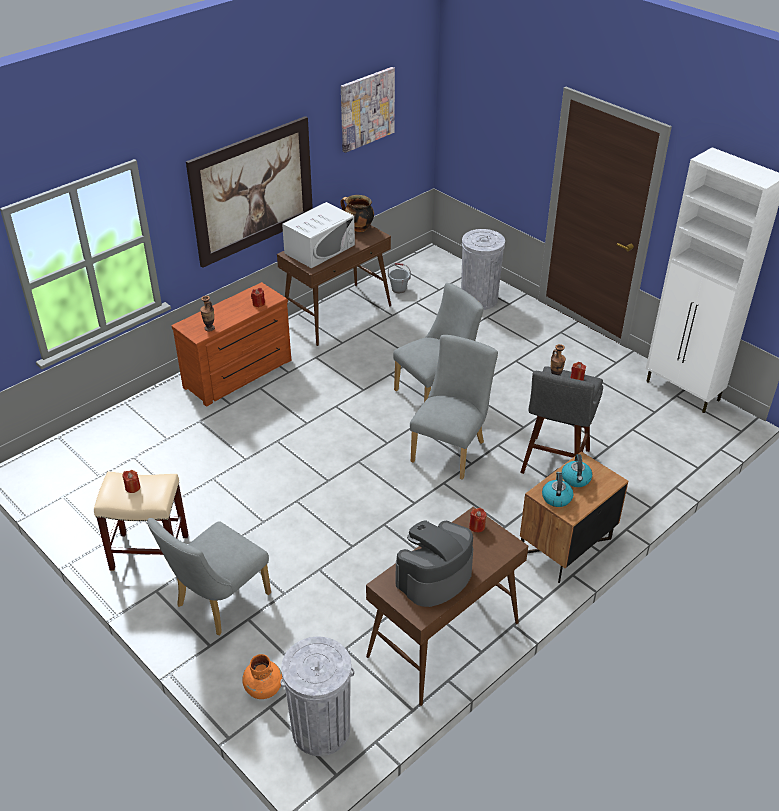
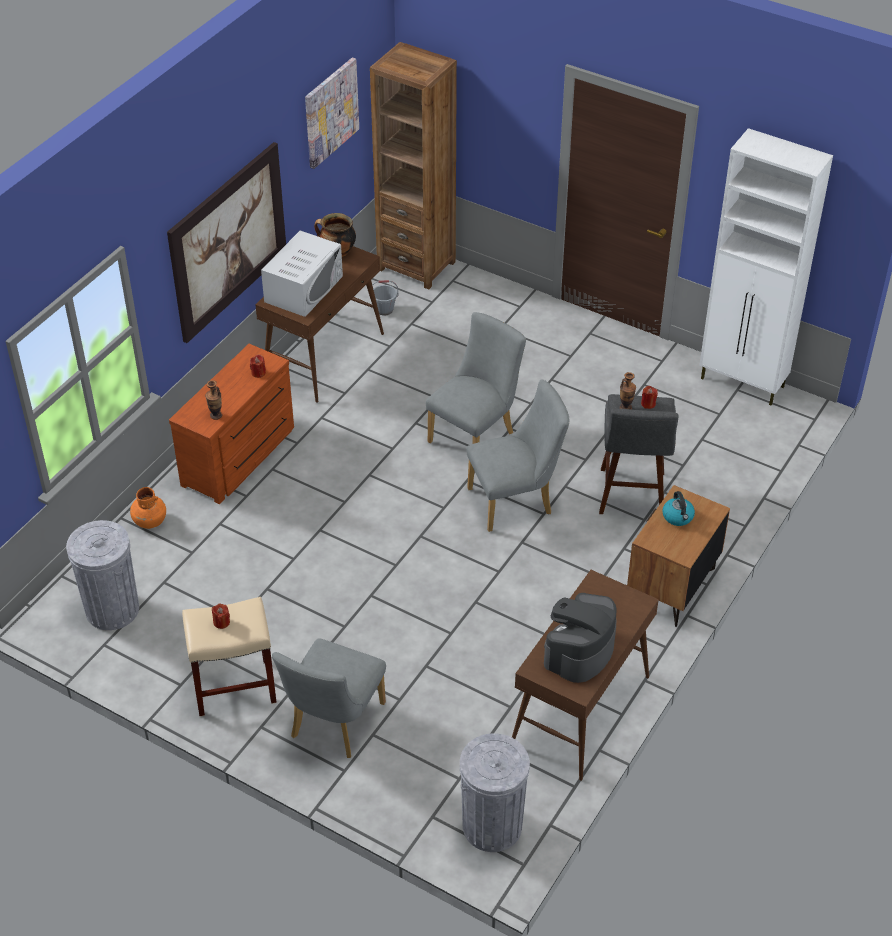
camera: 15 degrees left, 5 degrees up
orange vase [242,654,282,699] -> orange vase moved to [130,487,166,529]
grey chair [410,335,498,480] -> grey chair turned 60 degrees clockwise [467,379,569,532]
grey trash can [461,229,505,310] -> grey trash can moved to [66,520,139,630]
red candle [469,508,487,532] -> none
kettle [542,472,573,507] -> none
none -> brown bookcase [370,42,457,289]

